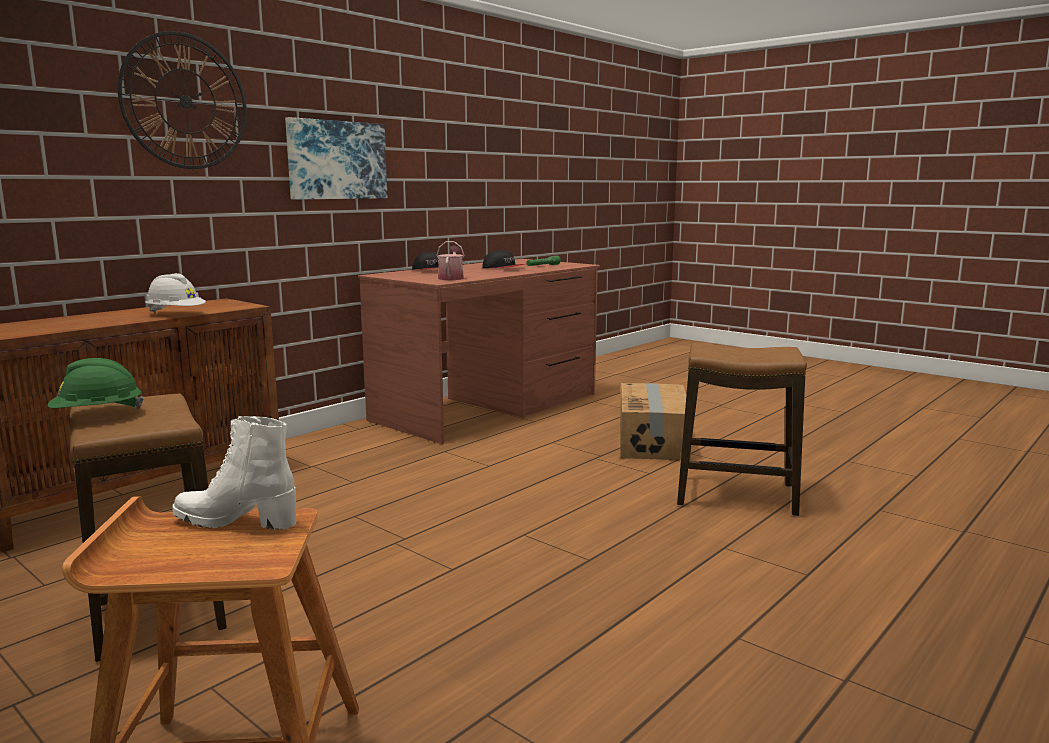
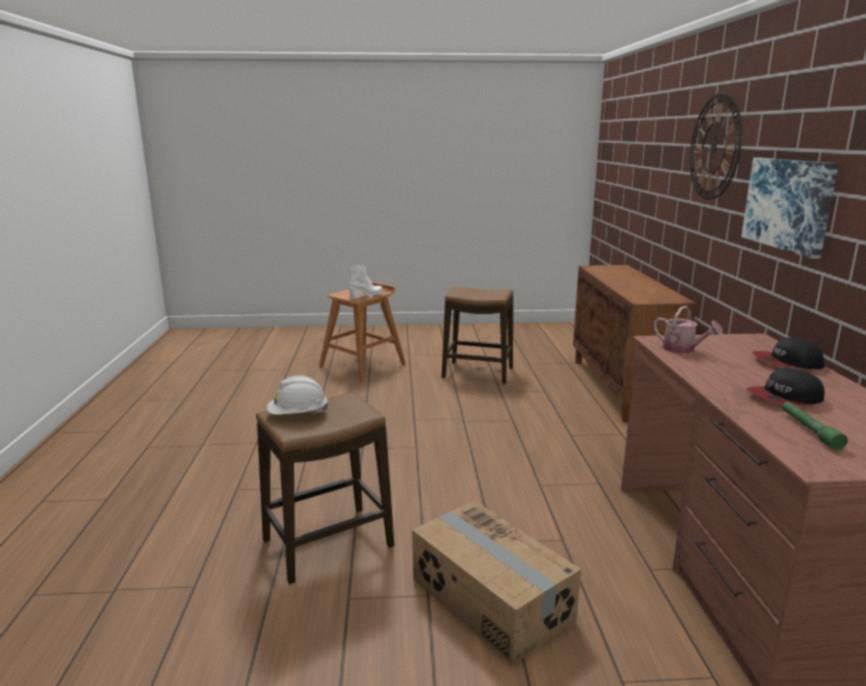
camera: 135 degrees right, 5 degrees up
green hard hat [48,358,144,409] -> none
white hard hat [145,273,206,313] -> white hard hat moved to [267,376,328,415]

